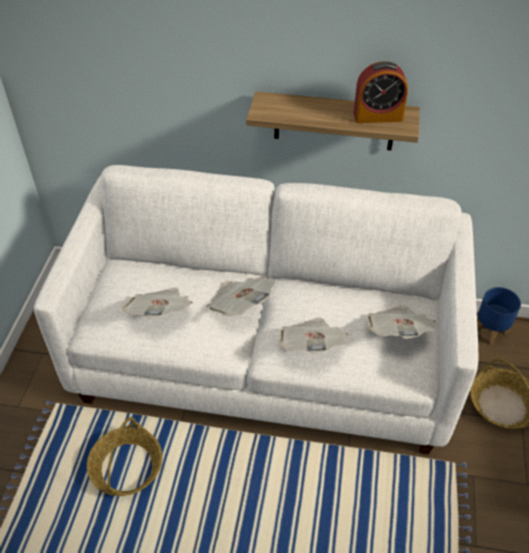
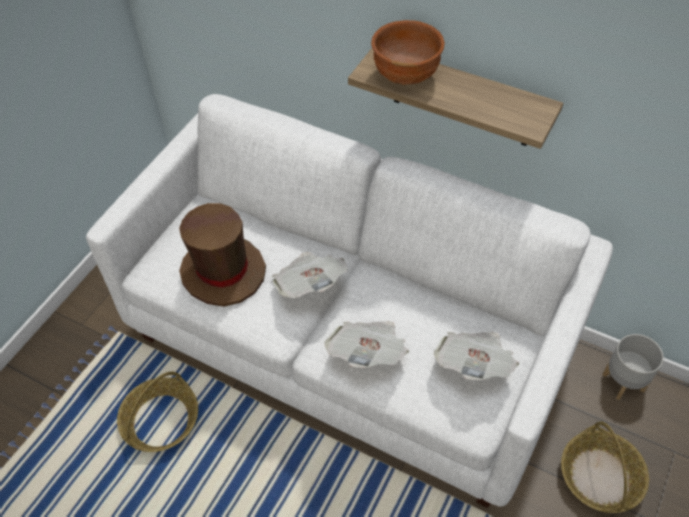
camera: 20 degrees right, 5 degrees up
newspaper [122,287,193,318] -> brown hat [179,203,266,307]
alarm clock [354,61,408,123] -> none
blue planter [477,287,521,345] -> grey planter [602,334,664,400]
none -> brown bowl [371,20,445,85]

